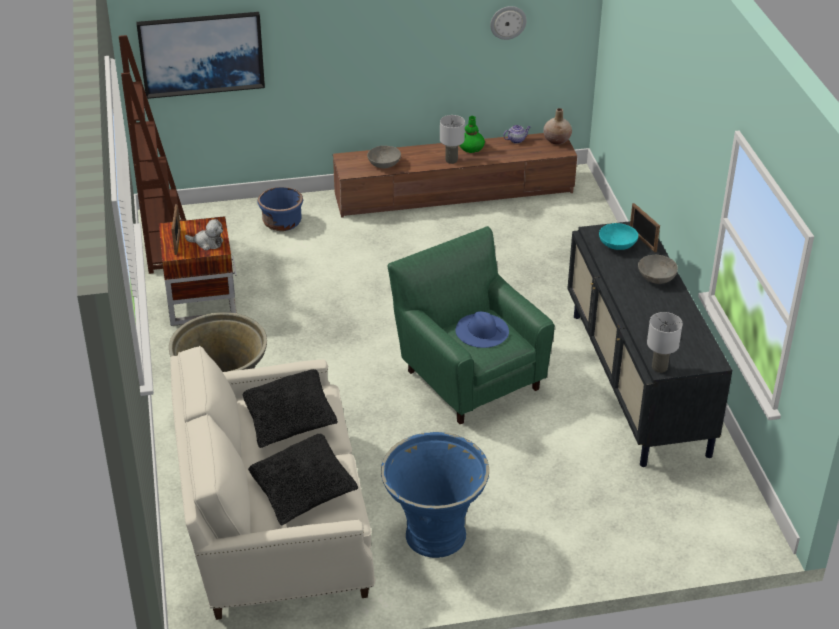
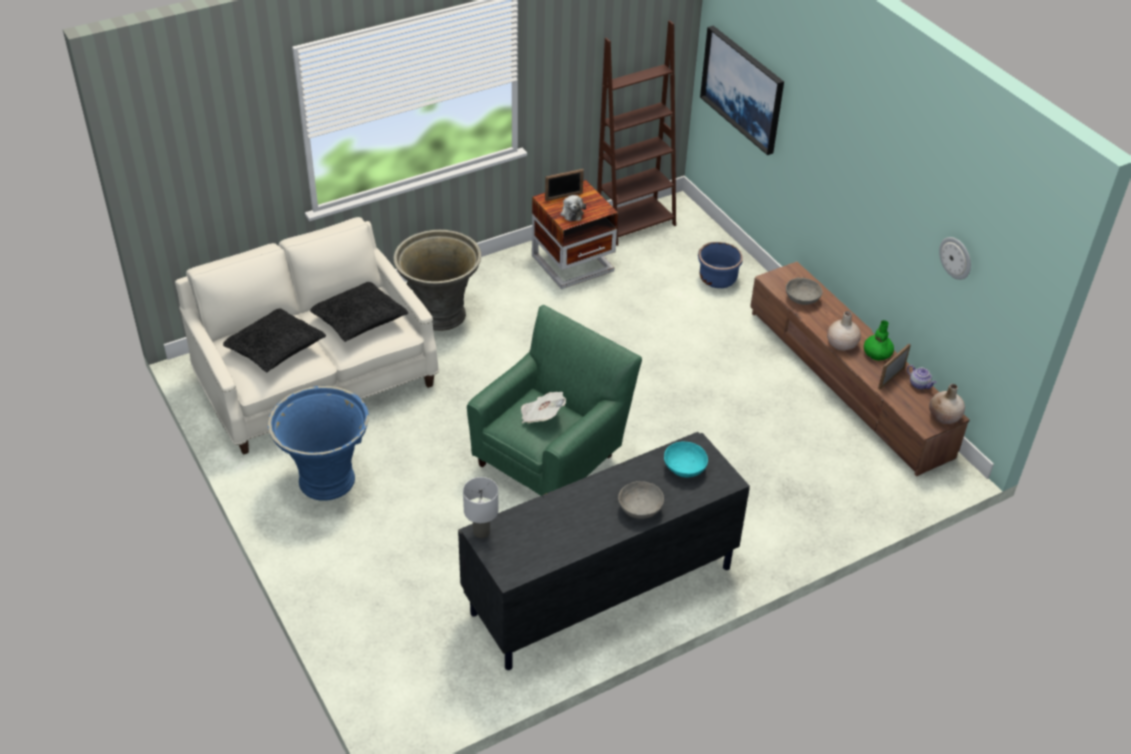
camera: 70 degrees right, 5 degrees up
white table lamp [440,115,465,164] -> beige vase [827,311,861,351]
blue hat [455,312,509,348] -> newspaper [521,392,566,423]
picture frame [630,203,660,252] -> picture frame moved to [878,344,911,389]

